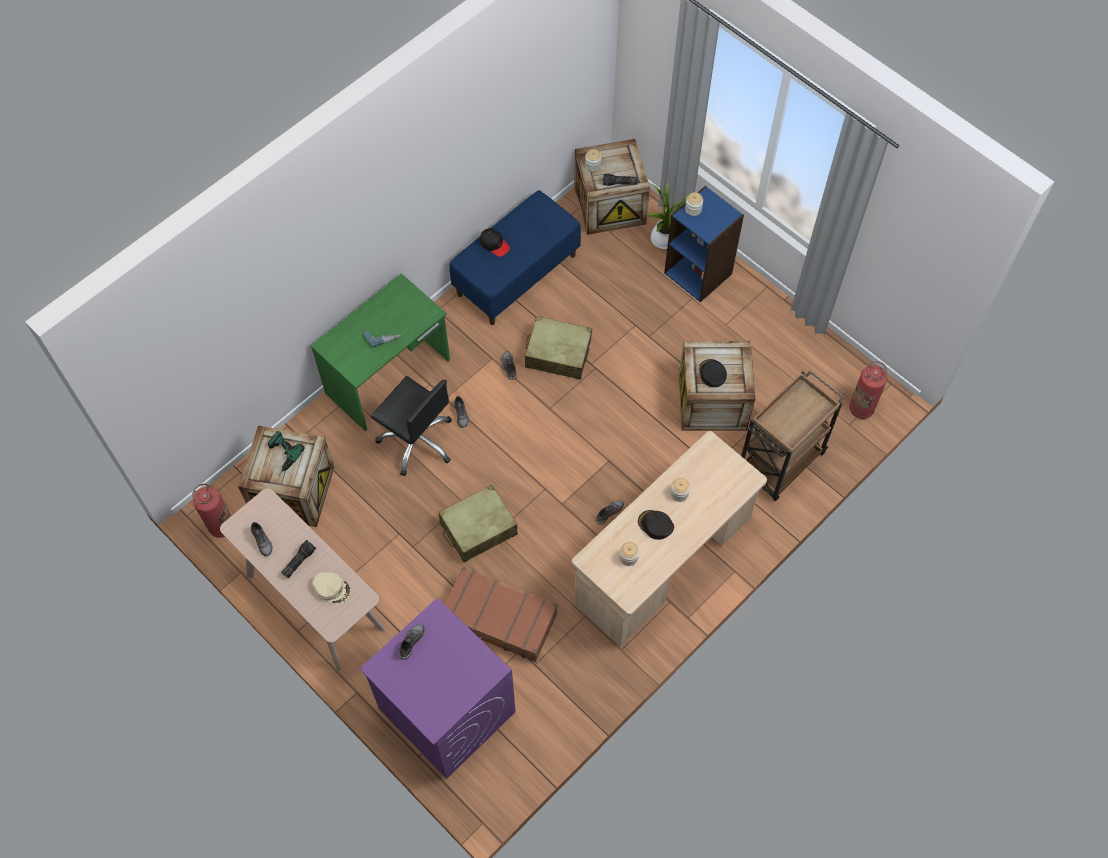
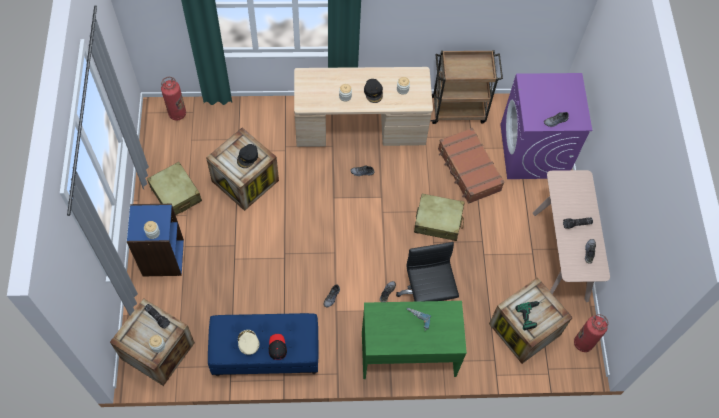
camera: 140 degrees left, 0 degrees up
beige cap [312,572,351,604] -> beige cap moved to [238,330,259,355]
beige suitcase [525,316,592,380] -> beige suitcase moved to [147,162,202,215]
potted plant [647,182,687,249] -> none
brown cart [741,370,844,501] -> brown cart moved to [431,50,503,124]

